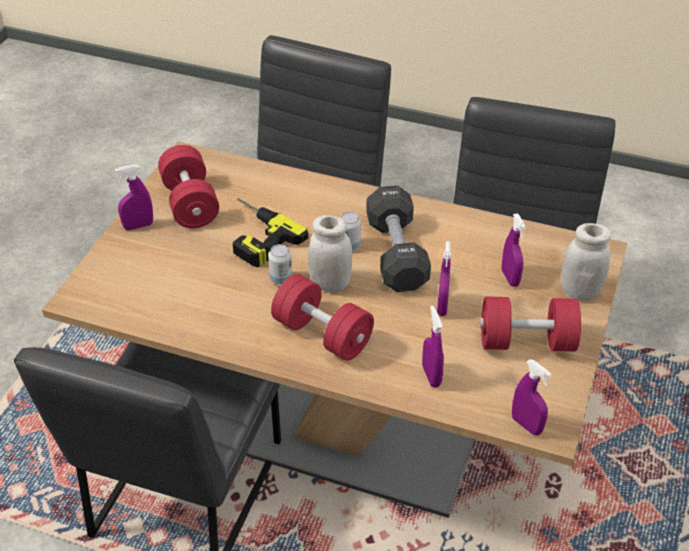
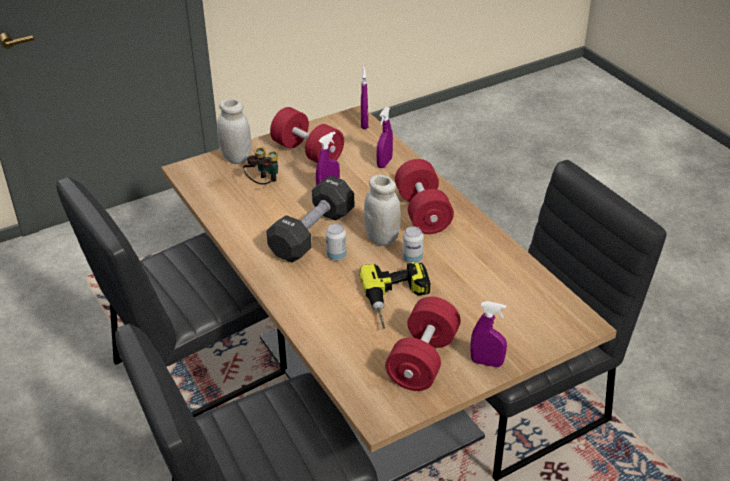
camera: 140 degrees left, 5 degrees down
purple spray bottle [502,213,526,287] -> binoculars [243,147,278,185]

